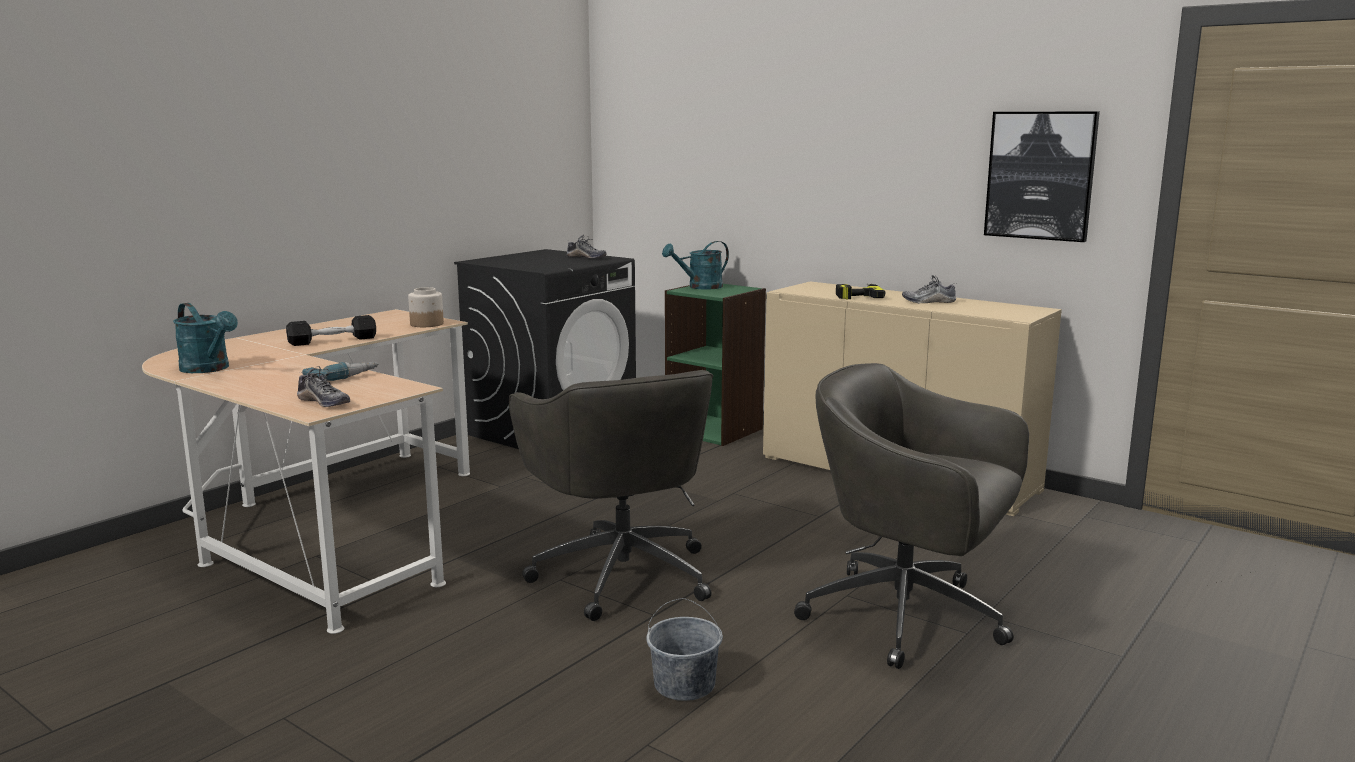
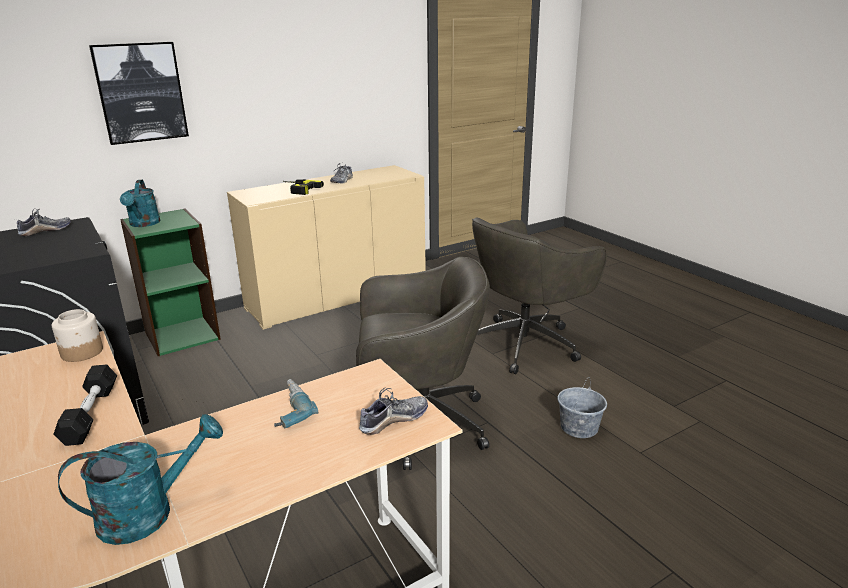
camera: 70 degrees left, 10 degrees up
picture [984,111,1100,242] -> picture moved to [89,42,189,145]

